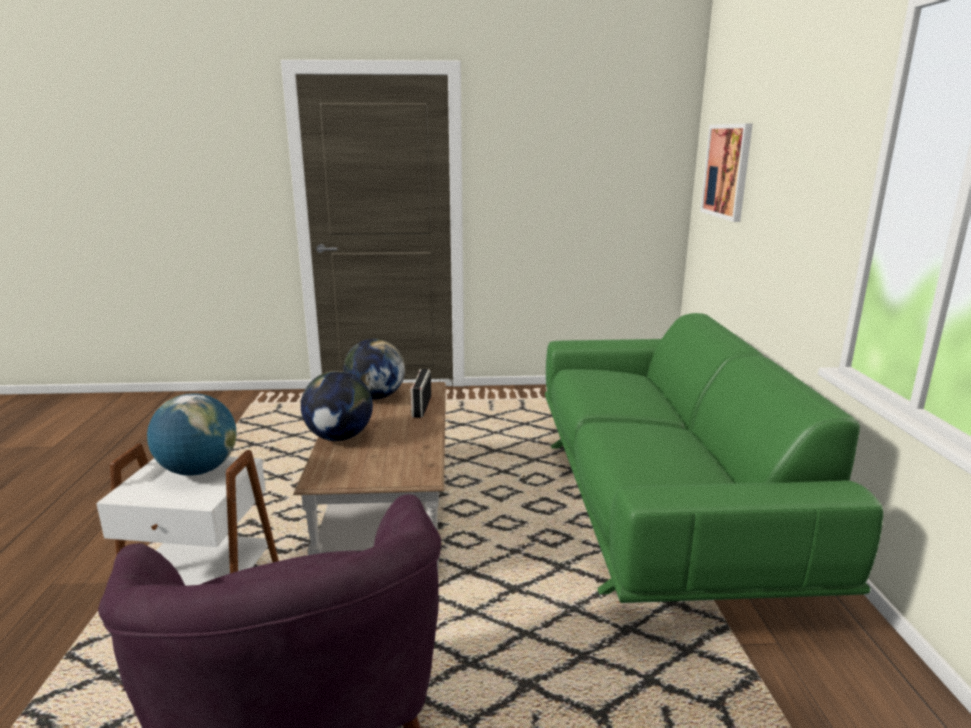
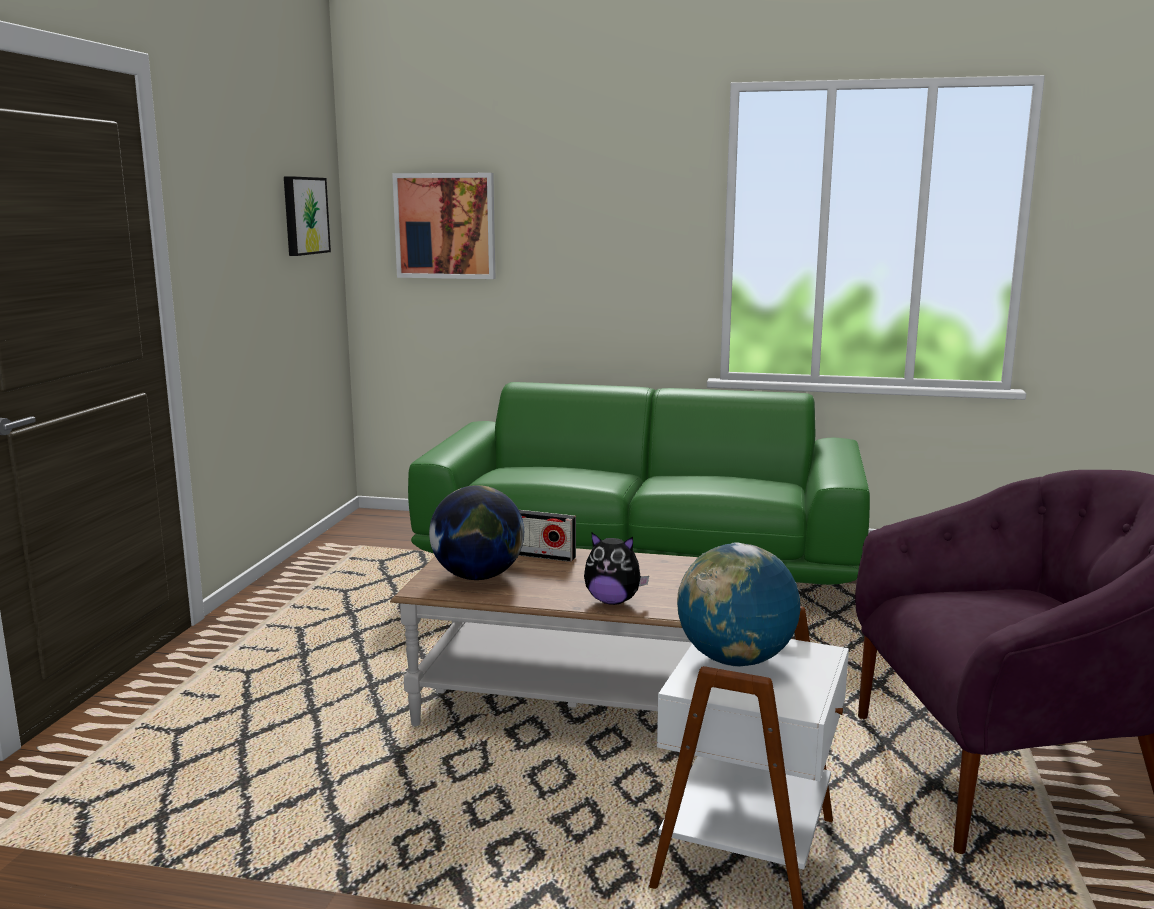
camera: 75 degrees left, 5 degrees down
globe [301,371,373,441] -> plush toy [584,532,649,605]
none -> picture [284,176,331,256]

